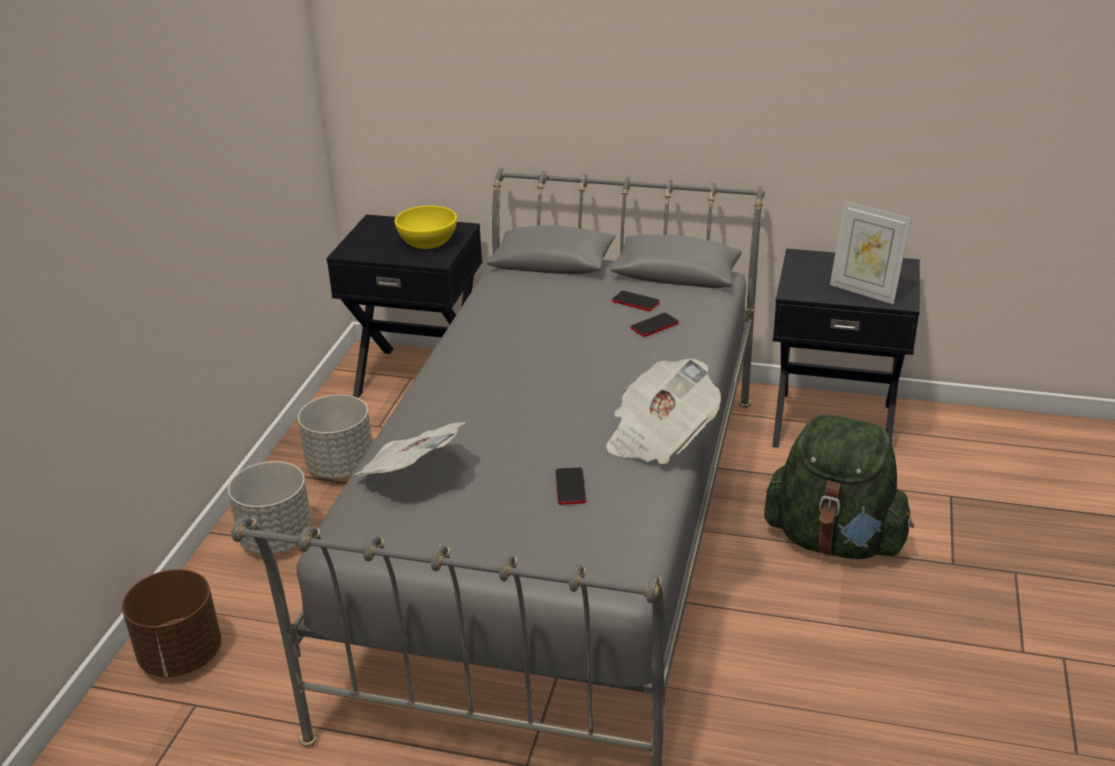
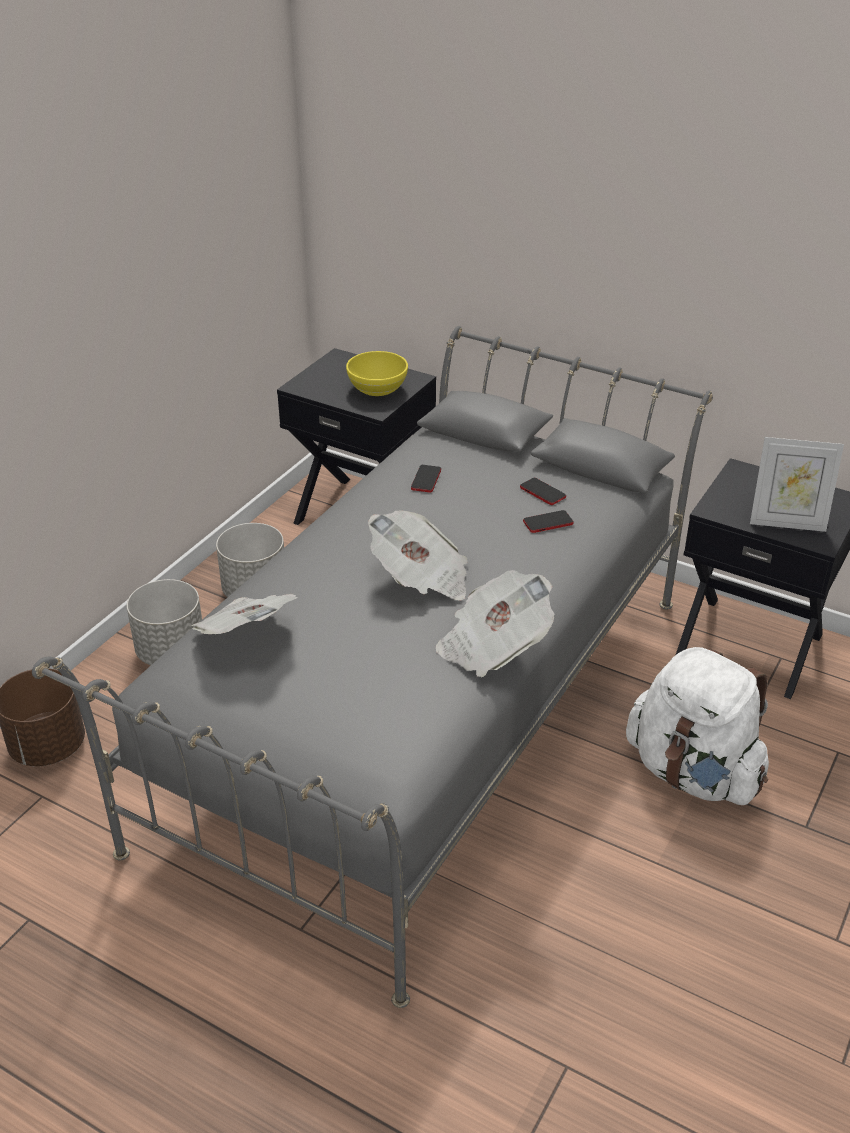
camera: 15 degrees right, 5 degrees up
phone [556,467,586,505] -> phone moved to [411,465,441,493]
green backpack [764,414,914,559] -> white backpack [626,647,769,805]
picture frame [830,201,911,304] -> picture frame turned 45 degrees counterclockwise [750,437,844,532]
none -> newspaper [368,510,468,601]

